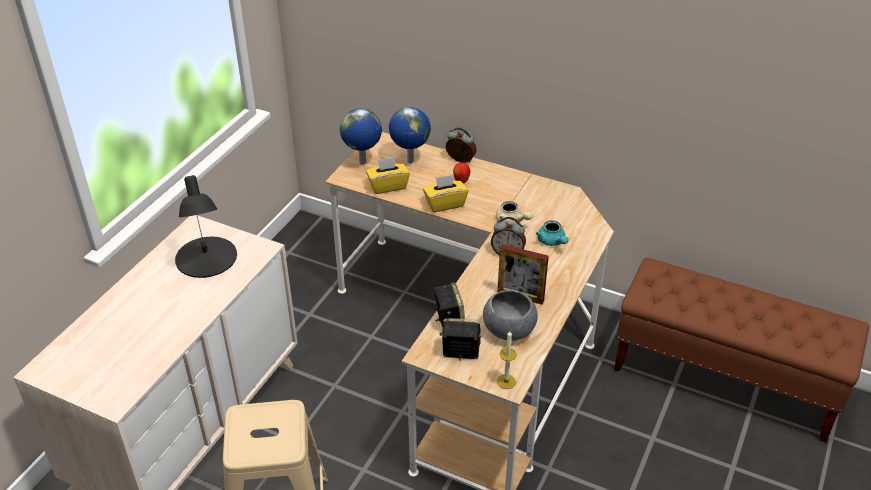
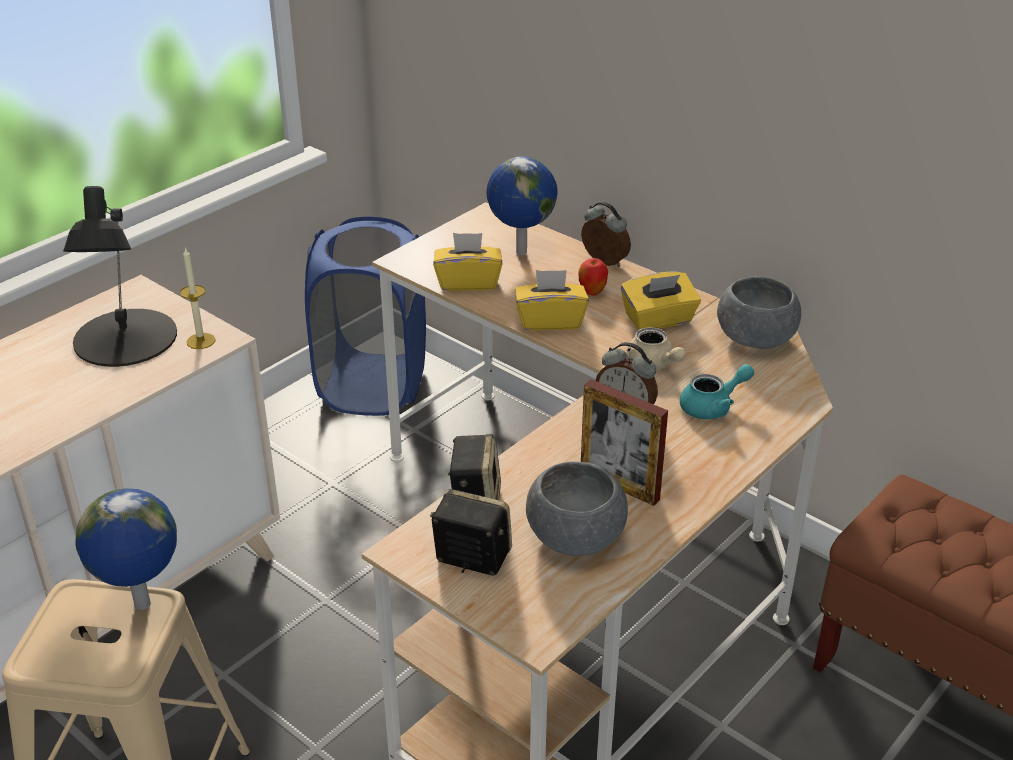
camera: 15 degrees right, 5 degrees down
globe [340,108,382,165] -> globe moved to [75,488,177,610]
candle [497,331,517,389] -> candle moved to [180,247,216,349]
turquoise teapot [536,220,568,246] -> turquoise teapot turned 105 degrees counterclockwise [680,364,754,419]
none -> blue laundry basket [305,216,426,416]
none -> yellow tissue box [621,271,701,330]
none -> grey bowl [717,276,801,349]

